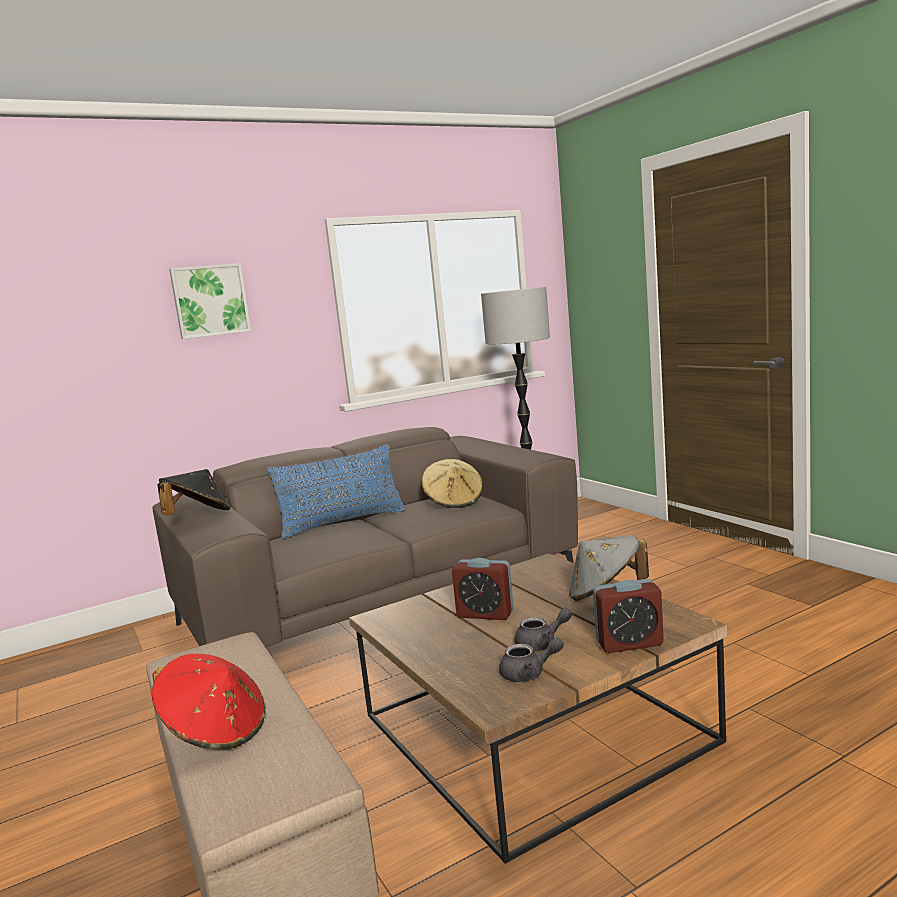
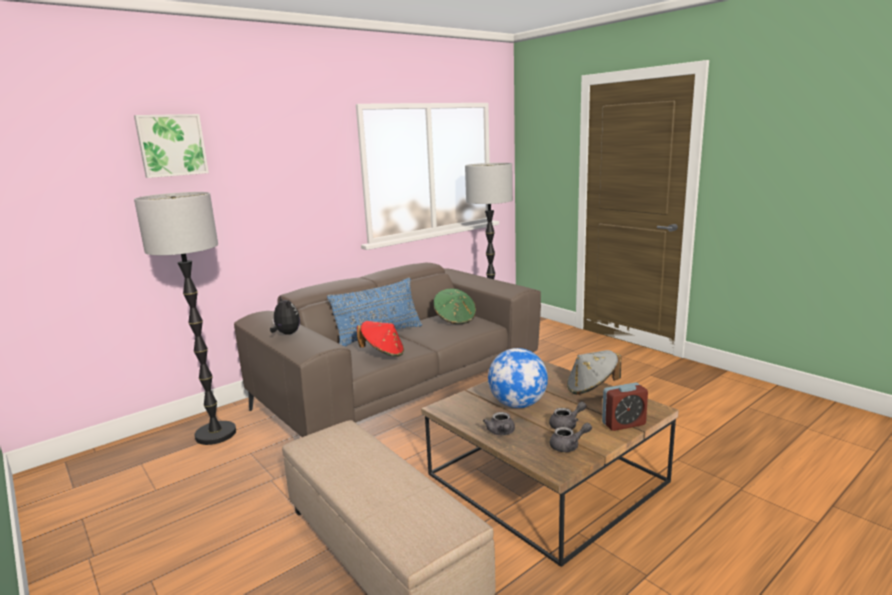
camera: 10 degrees left, 5 degrees up
red hat [152,654,265,749] -> red hat moved to [357,321,404,357]
black hat [158,469,230,516] -> plush toy [270,296,300,335]
picture [169,263,251,339] -> picture moved to [134,114,209,178]
beige hat [422,459,483,508] -> green hat [434,289,476,324]
alarm clock [452,558,514,620] -> globe [488,348,548,408]
none -> floor lamp [134,192,236,445]
none -> grey teapot [483,412,515,435]

